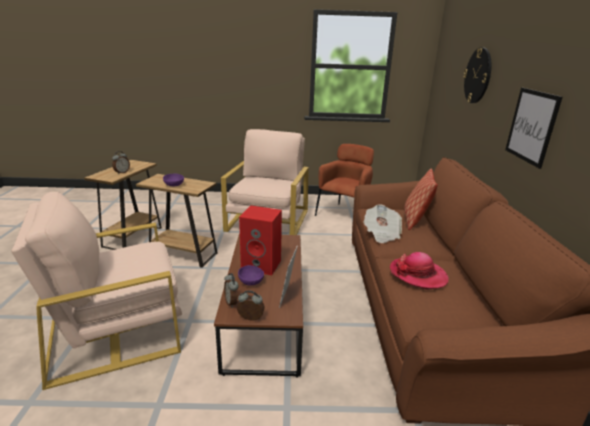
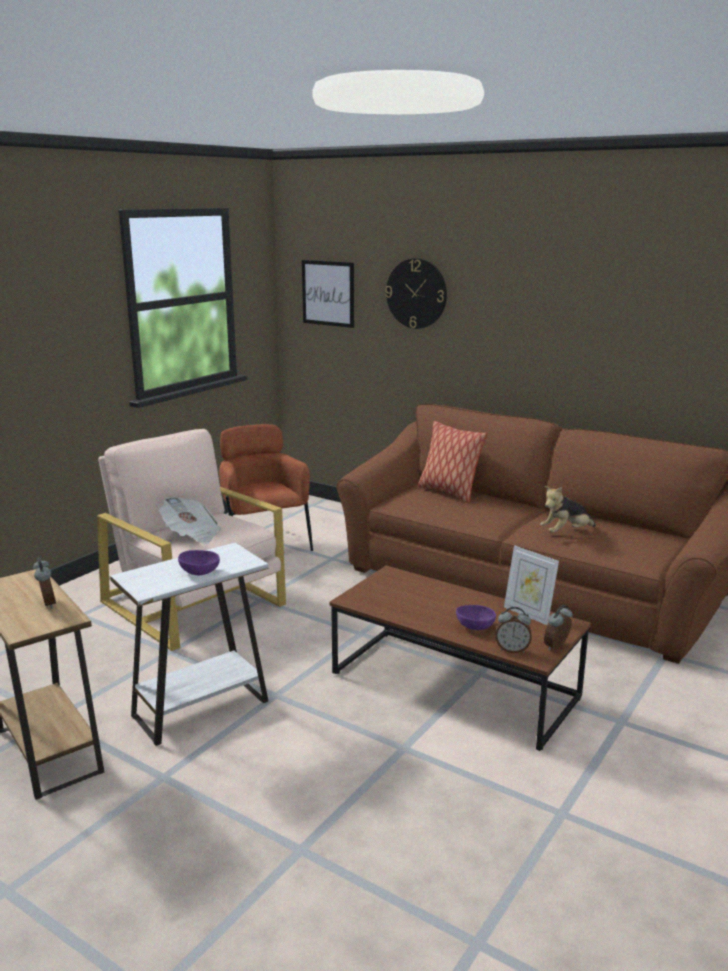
camera: 55 degrees left, 5 degrees down
beige armchair [11,192,182,390] -> none
brown side table [136,174,218,268] -> white side table [110,543,268,746]
red speaker [239,206,282,275] -> none
newspaper [363,204,402,243] -> newspaper moved to [159,496,222,544]
hat [390,252,449,290] -> plush toy [540,486,596,533]
picture [505,88,562,169] -> picture moved to [302,260,354,328]

